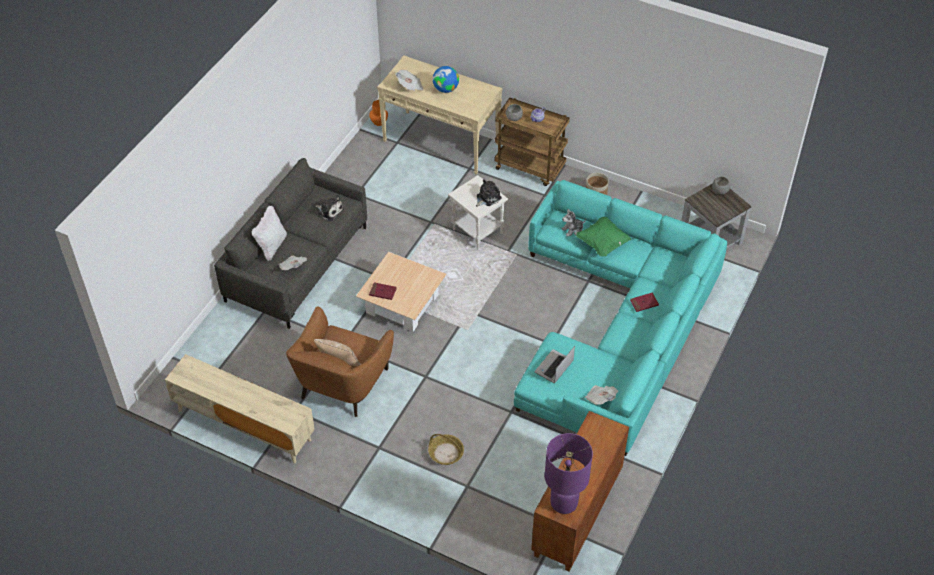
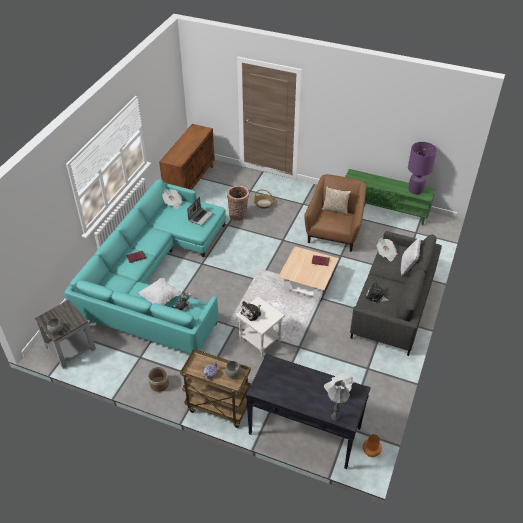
camera: 175 degrees right, 5 degrees down
beige tv stand [165,354,315,463] -> green tv stand [345,169,436,225]
beige console table [377,55,503,175] -> black console table [246,354,371,469]
globe [433,66,459,93] -> none
purple table lamp [545,433,593,514] -> purple table lamp moved to [408,142,437,194]
green pillow [576,217,631,256] -> white pillow [139,278,181,305]
none -> basket [227,186,249,221]
none -> grey table lamp [328,381,350,421]

